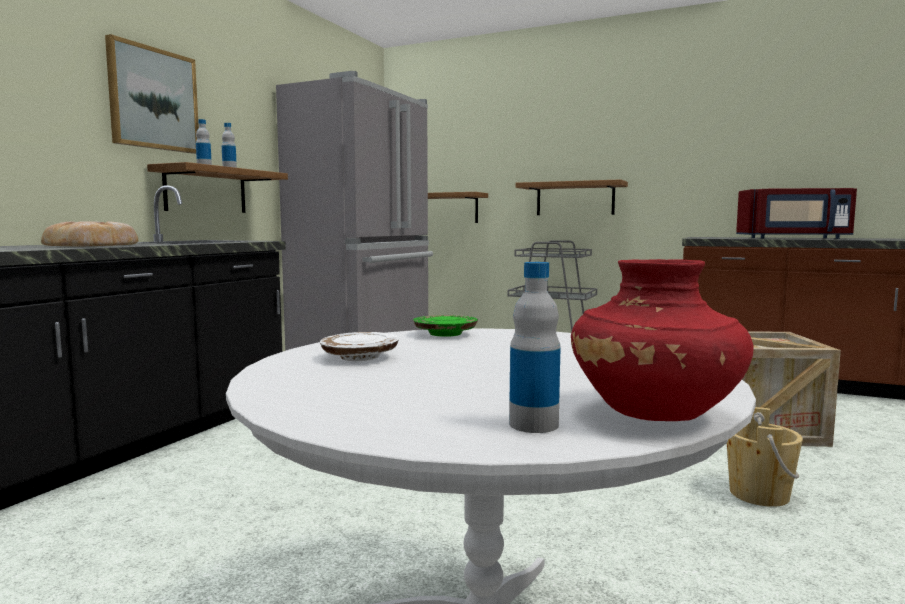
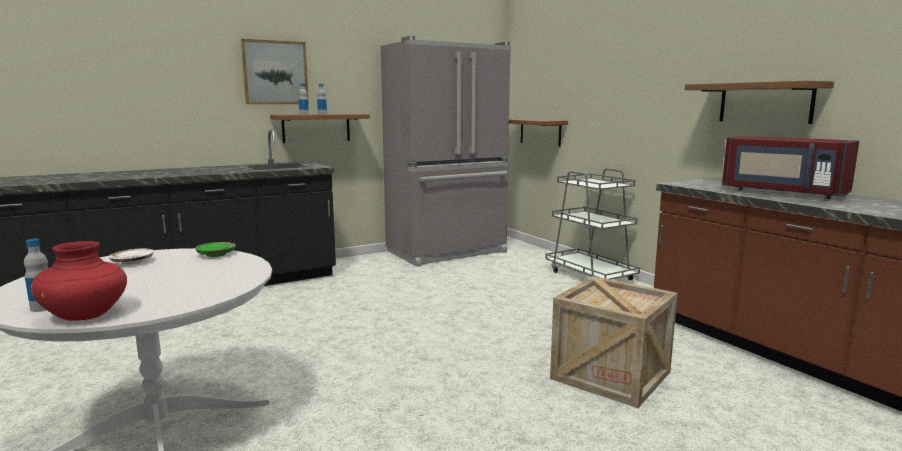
camera: 35 degrees right, 5 degrees up
bread [41,221,138,246] -> none
shelf [515,179,628,215] -> shelf moved to [685,81,834,124]
beige bucket [727,407,803,507] -> none

